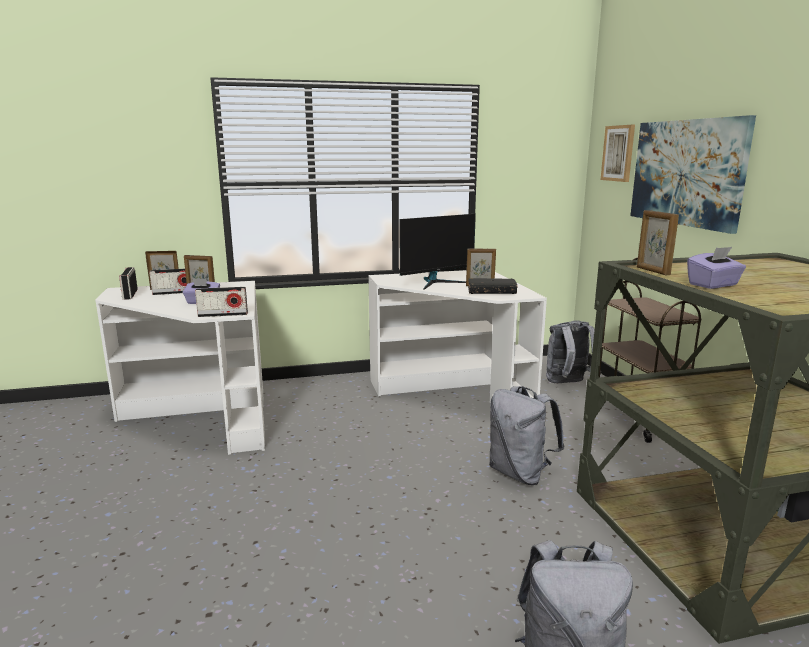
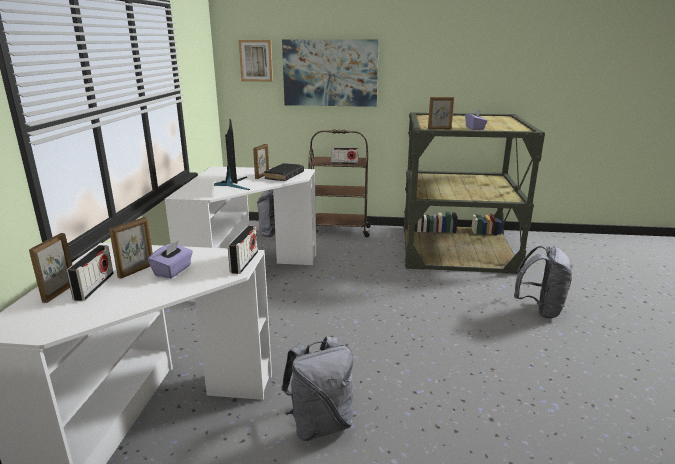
camera: 70 degrees left, 5 degrees up
radio [119,267,138,300] -> radio moved to [331,147,358,164]
grey backpack [489,386,565,485] -> grey backpack moved to [281,336,353,441]

